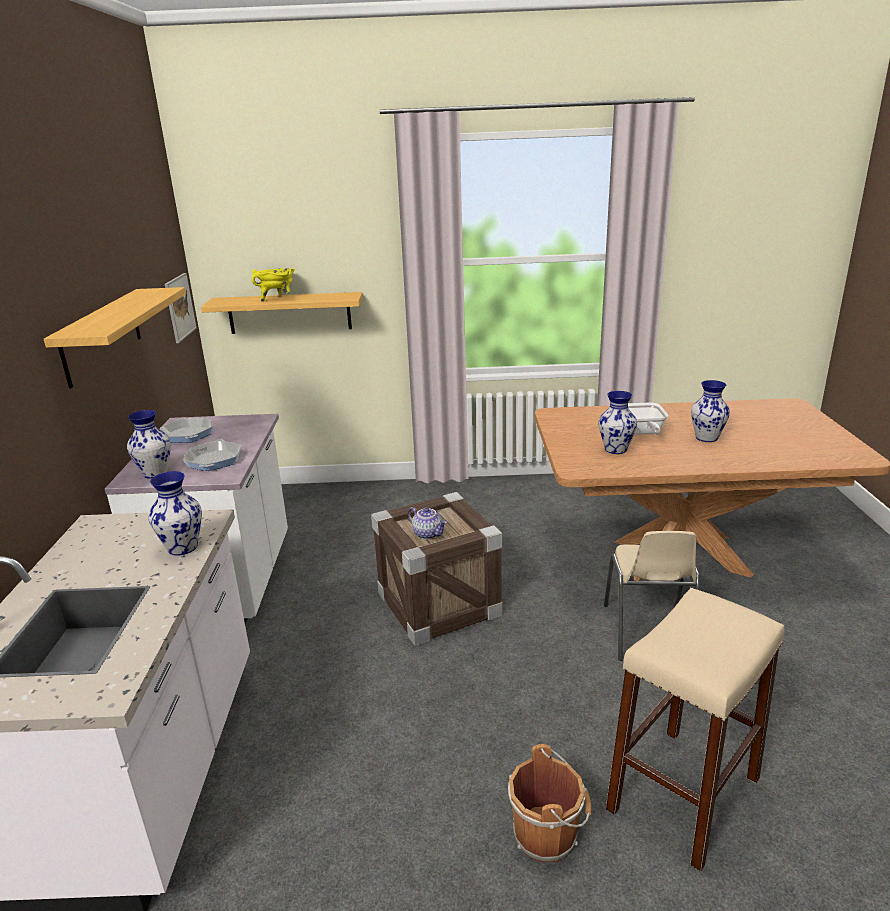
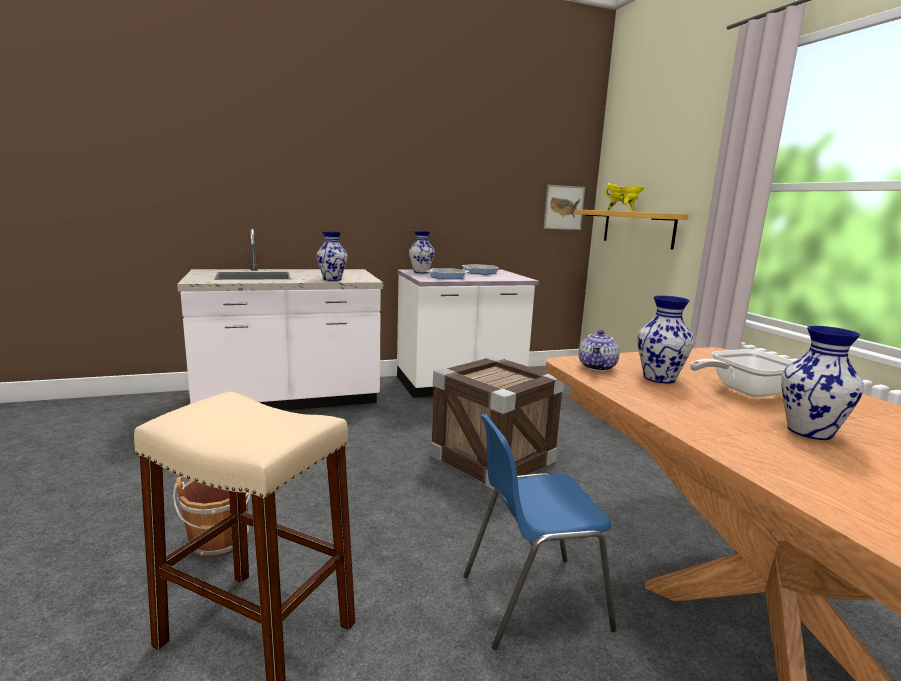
camera: 70 degrees right, 10 degrees down
shelf [44,287,186,388] -> none
teapot [408,507,447,539] -> teapot moved to [579,330,620,371]
beige chair [604,531,700,661] -> blue chair [463,414,617,650]

